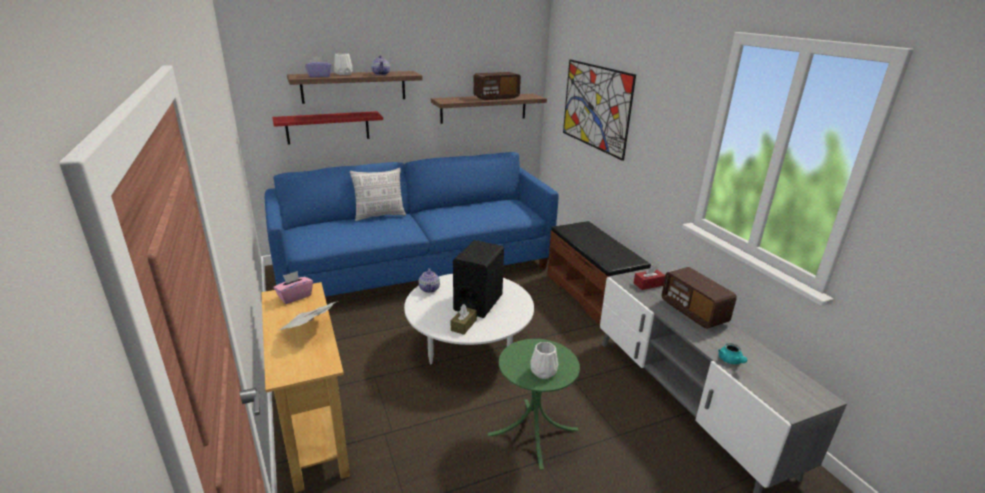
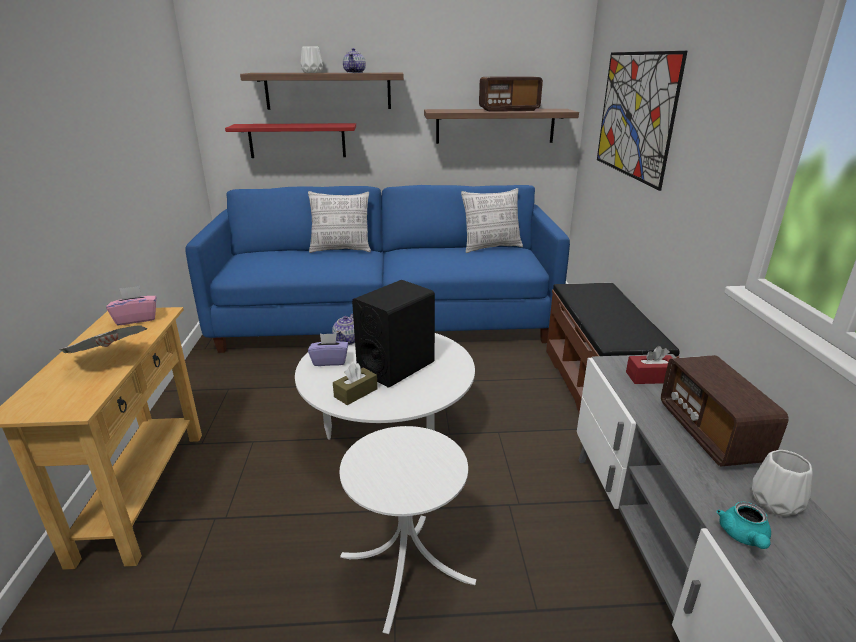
camera: 20 degrees right, 0 degrees up
purple tissue box [305,57,331,77] -> purple tissue box moved to [308,334,348,366]
green side table [488,339,580,470] -> white side table [339,426,476,634]
white vase [530,342,558,379] -> white vase moved to [752,450,813,516]
none -> pillow [461,188,523,253]

